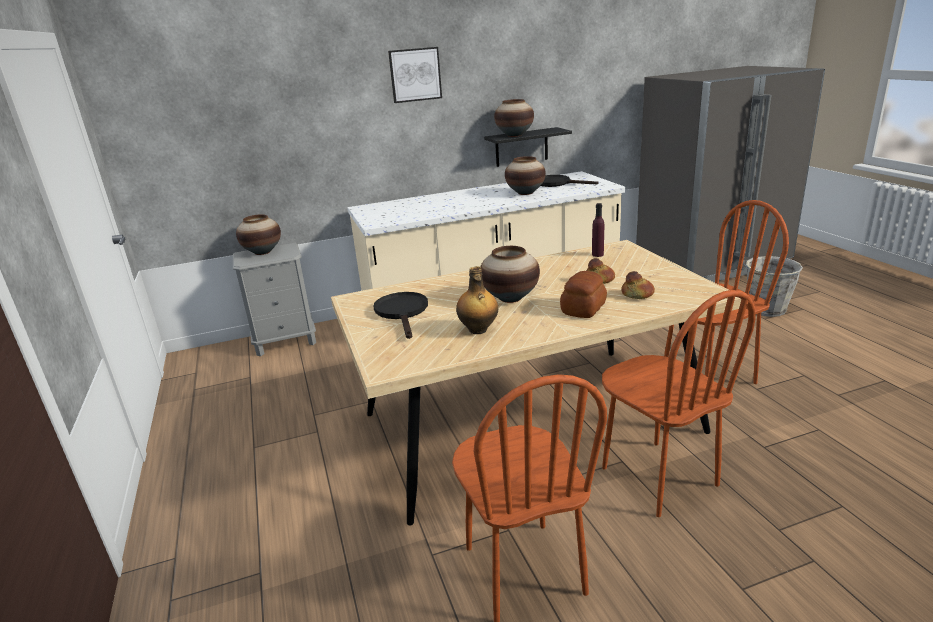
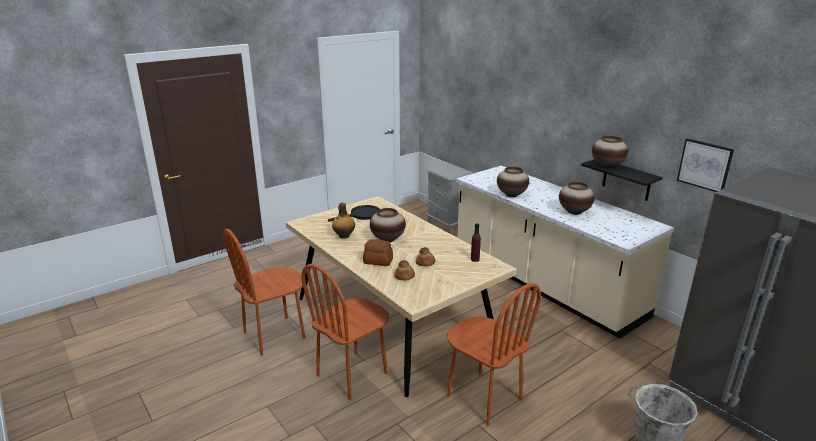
camera: 70 degrees right, 0 degrees up
vase [236,214,281,255] -> vase moved to [497,167,529,197]
picture [388,47,442,103] -> picture moved to [677,138,734,192]
black frying pan [541,175,598,187] -> none

